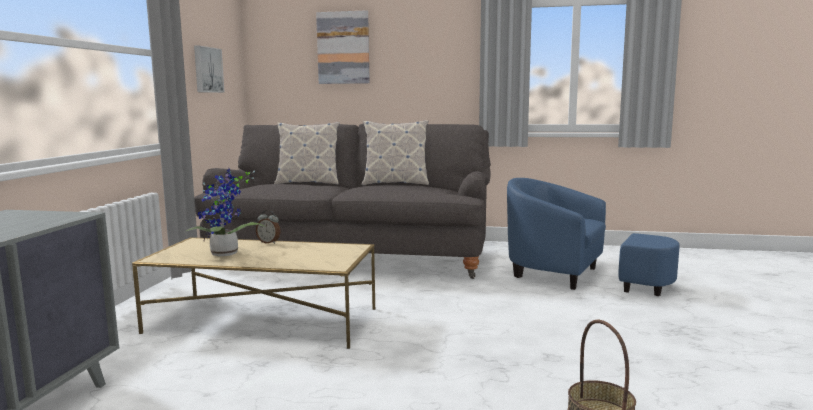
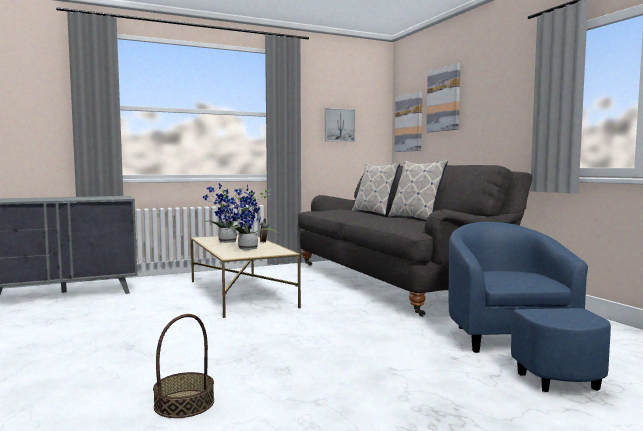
camera: 55 degrees right, 5 degrees down
none -> potted plant [226,185,279,250]
none -> picture [395,92,422,152]

